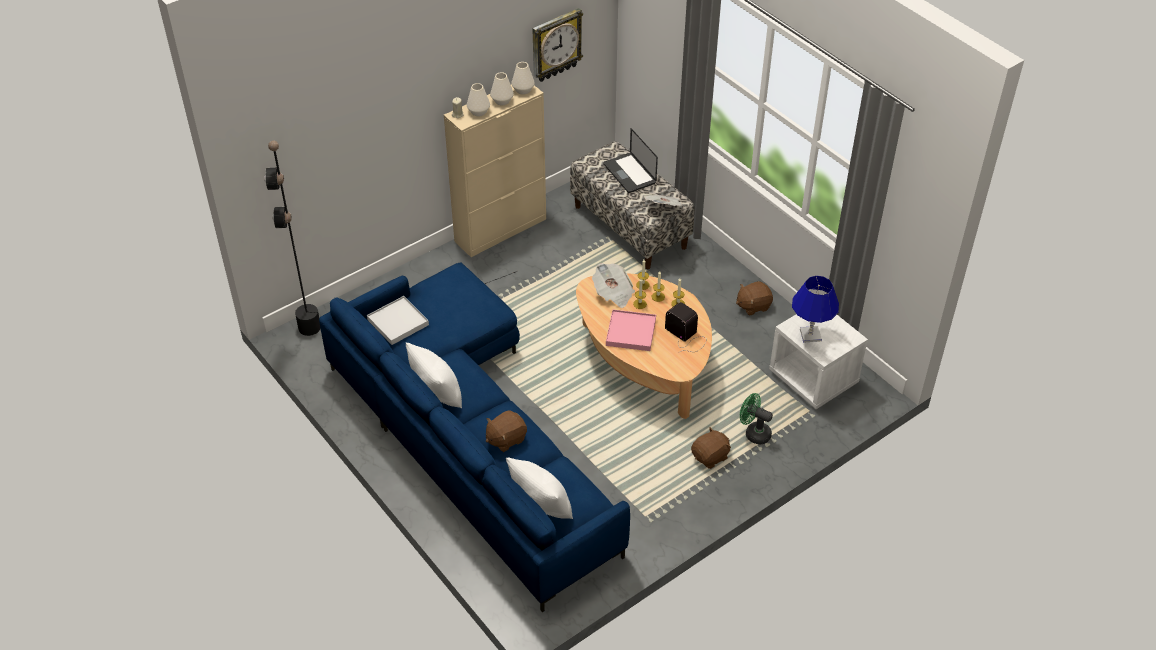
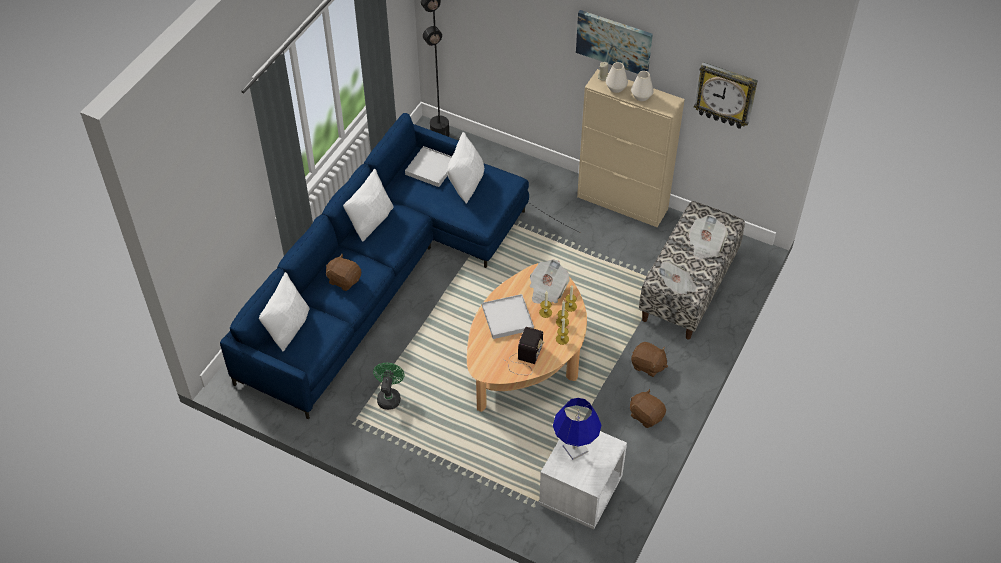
camera: 65 degrees right, 5 degrees up
white vase [511,62,535,95] -> none
laptop [603,128,658,193] -> newspaper [688,215,728,259]
pink tray [606,310,656,351] -> white tray [482,294,534,339]
brown plush toy [691,427,731,469] -> brown plush toy moved to [631,342,668,377]
green fan [740,393,773,444] -> green fan moved to [373,363,404,410]
none -> white pillow [447,132,484,204]
none -> picture [576,10,653,74]

